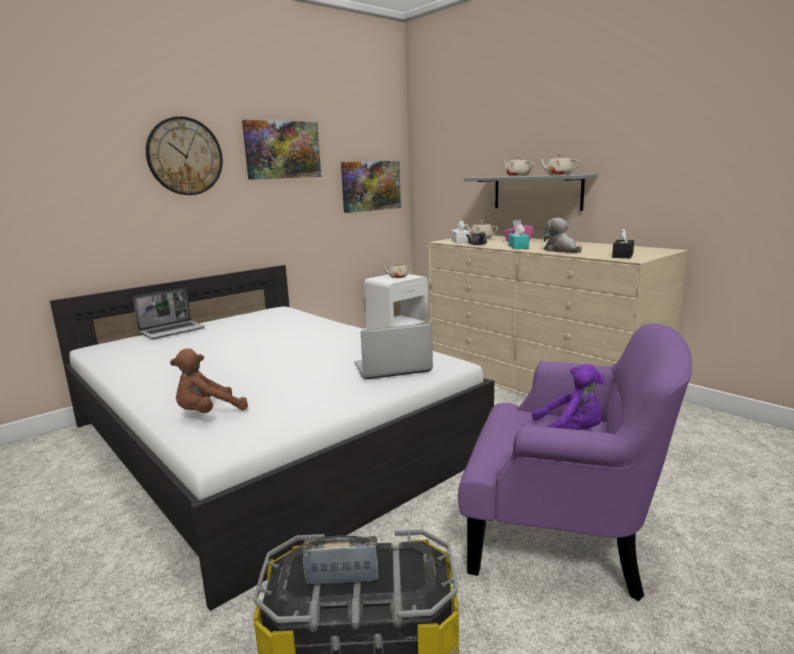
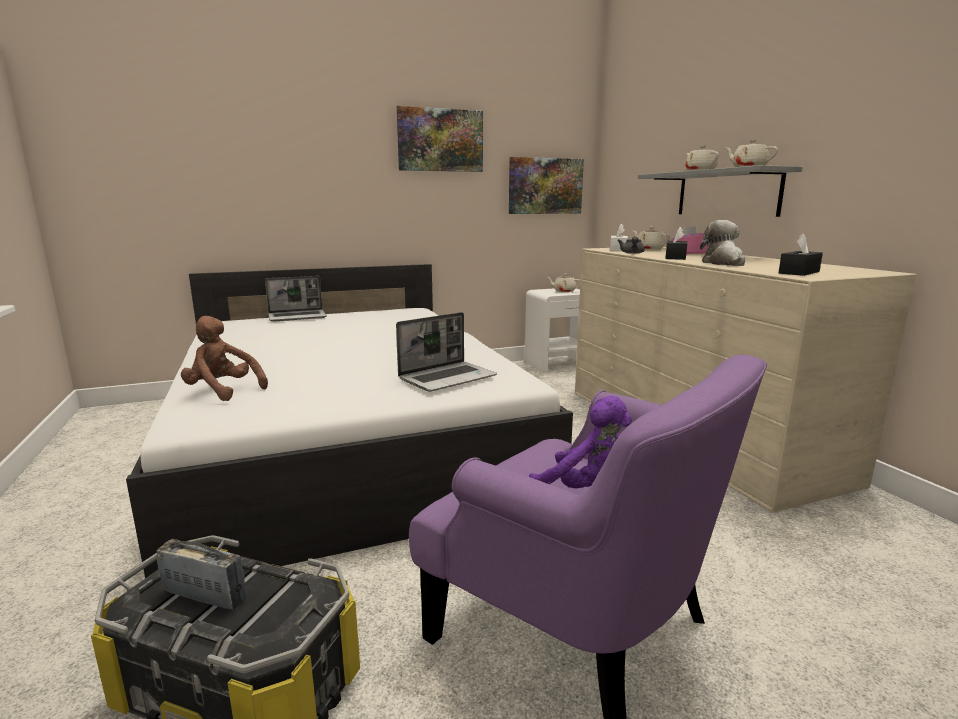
camera: 20 degrees right, 0 degrees up
wall clock [146,116,223,195] -> none
brown plush toy [170,349,248,413] -> brown plush toy turned 45 degrees clockwise [181,316,268,401]
laptop [355,323,433,379] -> laptop turned 135 degrees clockwise [396,312,497,392]
turquoise tissue box [508,223,529,249] -> black tissue box [665,227,687,260]

